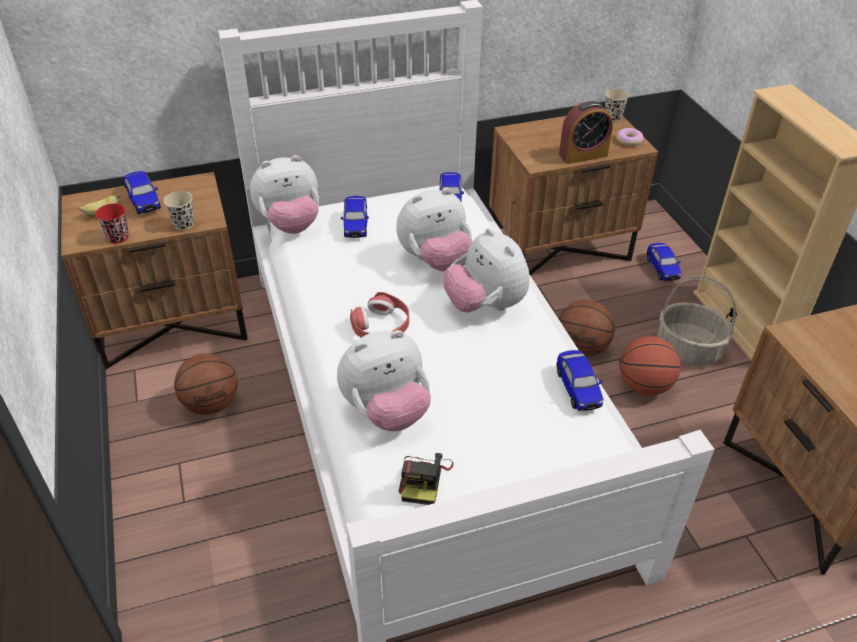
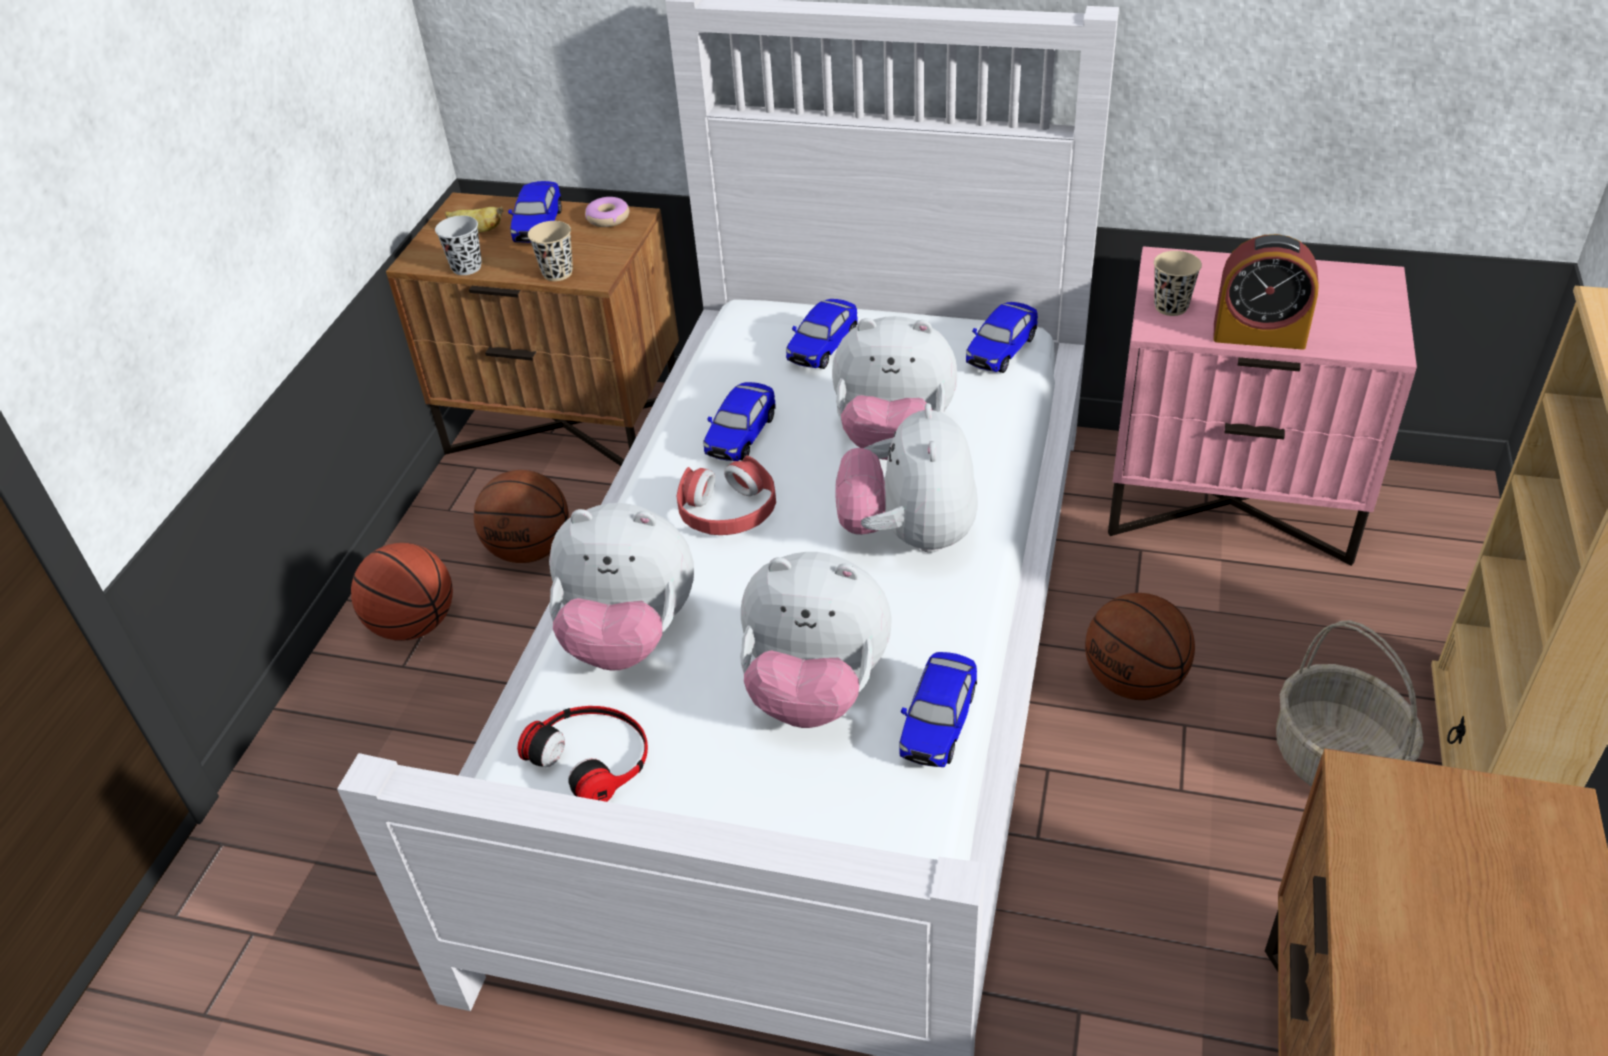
camera: 35 degrees right, 0 degrees up
red cup [95,204,129,244] -> black cup [435,216,482,275]
plush toy [250,155,319,234] -> plush toy moved to [740,552,891,728]
camera [399,453,454,505] -> headphones [517,706,648,802]
brown nightstand [489,116,658,275] -> pink nightstand [1108,246,1417,566]
beige cup [605,89,629,122] -> beige cup moved to [1154,251,1202,316]
donut [616,128,643,146] -> donut moved to [585,197,629,227]
basketball [620,336,681,395] -> basketball moved to [351,543,453,641]
toy car [647,243,682,281] -> toy car moved to [704,382,775,461]

